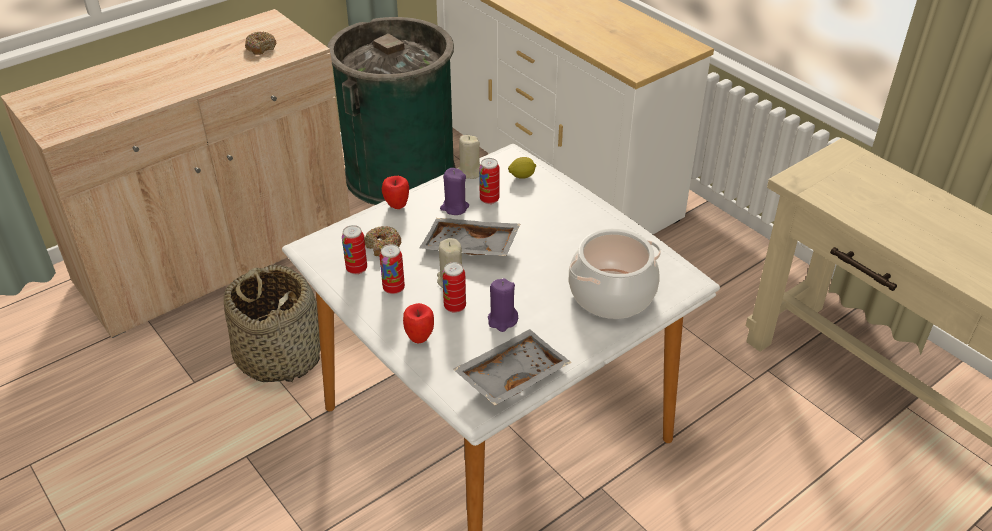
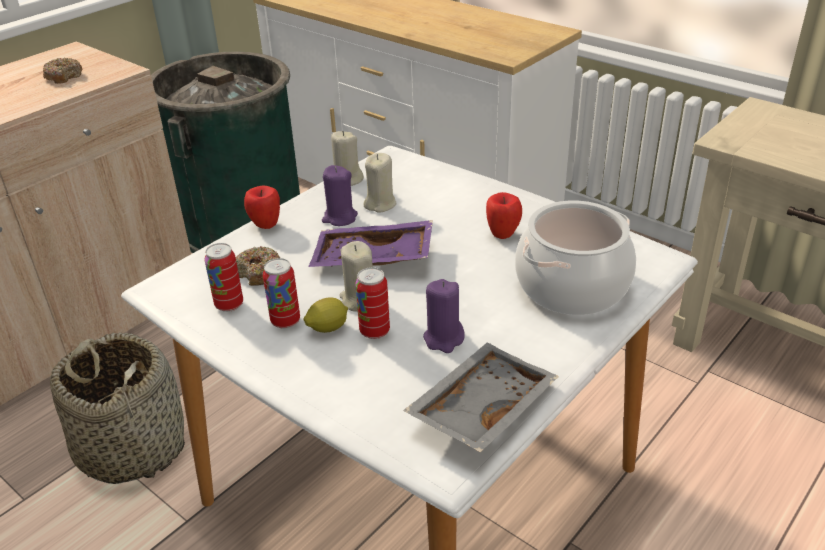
camera: 10 degrees left, 5 degrees down
apple [403,303,434,343] -> apple moved to [486,192,522,239]
grey tray [419,218,520,256] -> purple tray [308,220,433,267]
can [479,158,499,204] -> beige candle [363,153,397,212]
lemon [508,157,536,179] -> lemon moved to [304,297,348,333]

